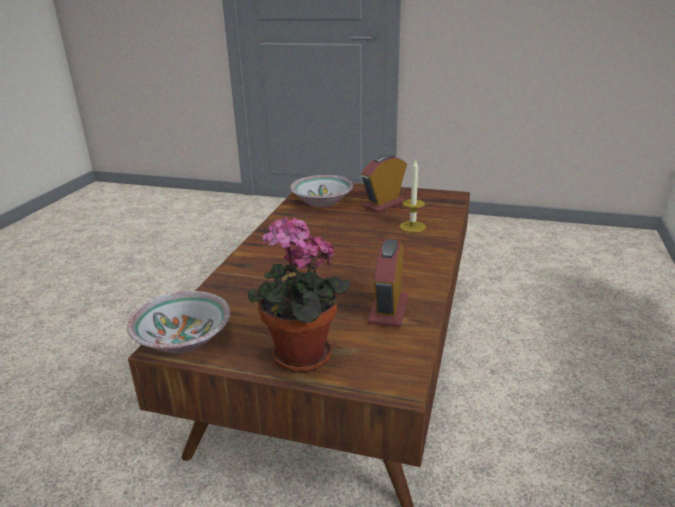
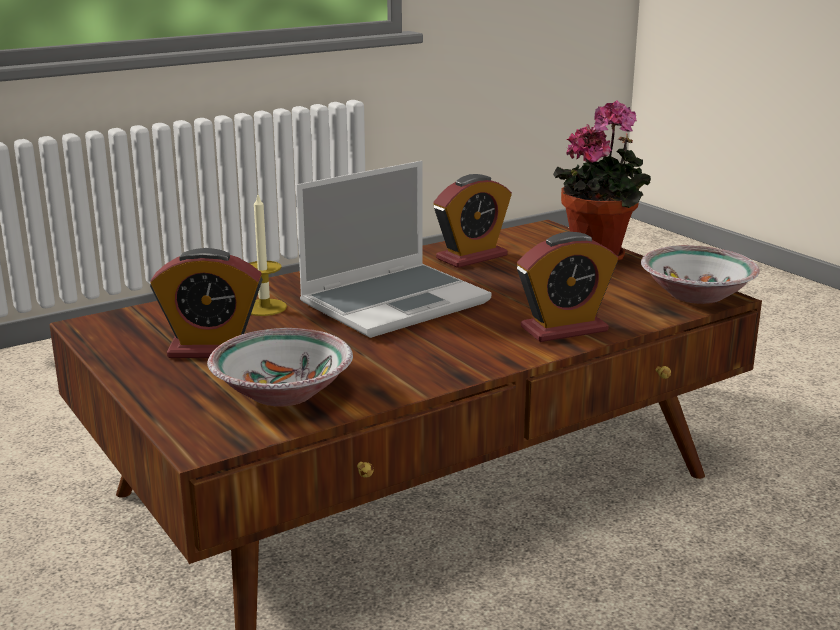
camera: 140 degrees left, 5 degrees down
none -> laptop [296,161,491,338]
none -> alarm clock [517,232,618,342]

